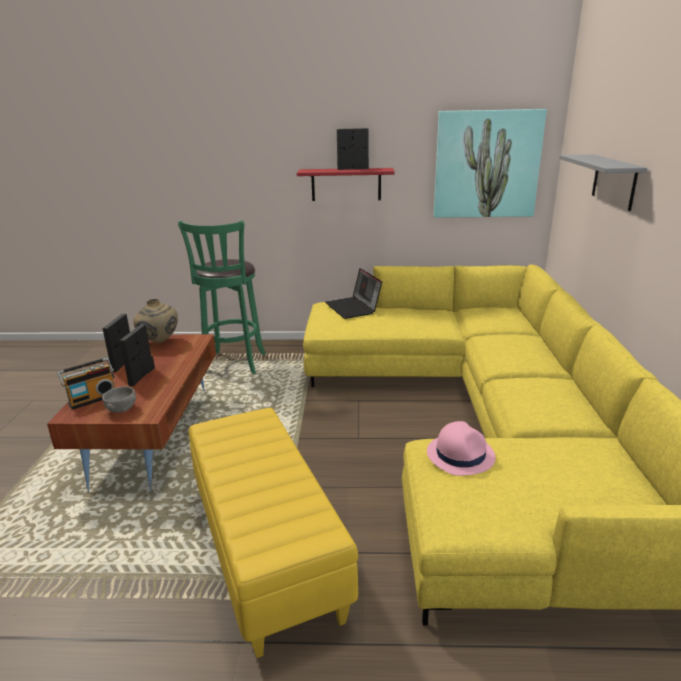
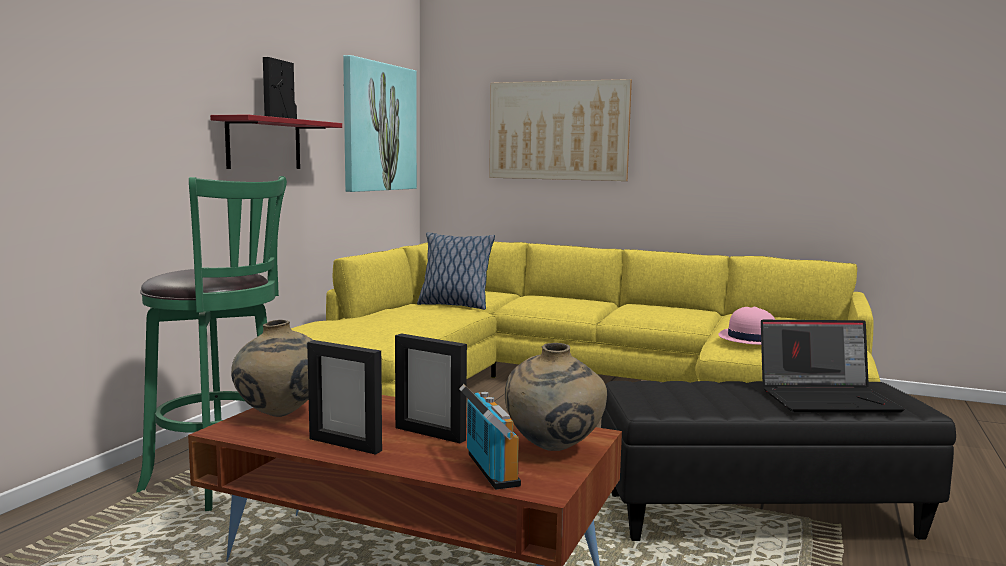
camera: 70 degrees left, 15 degrees down
grey bowl [102,387,136,413] -> beige vase [505,343,607,451]
yellow ottoman [189,408,358,658] -> black ottoman [601,381,956,541]
laptop [325,268,382,319] -> laptop moved to [761,320,905,413]
grey shelf [559,155,647,211] -> picture [489,79,632,181]
none -> pillow [417,232,495,310]

